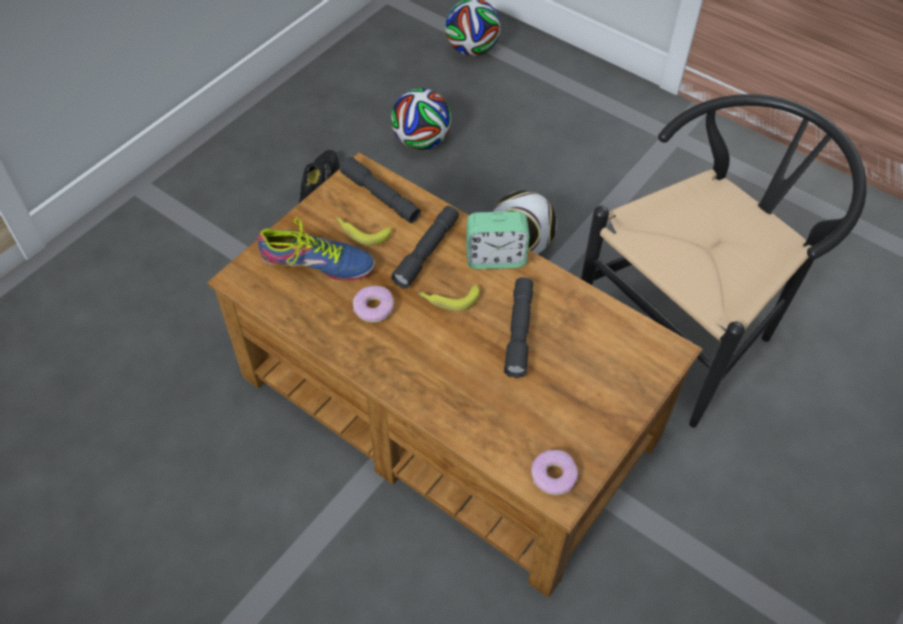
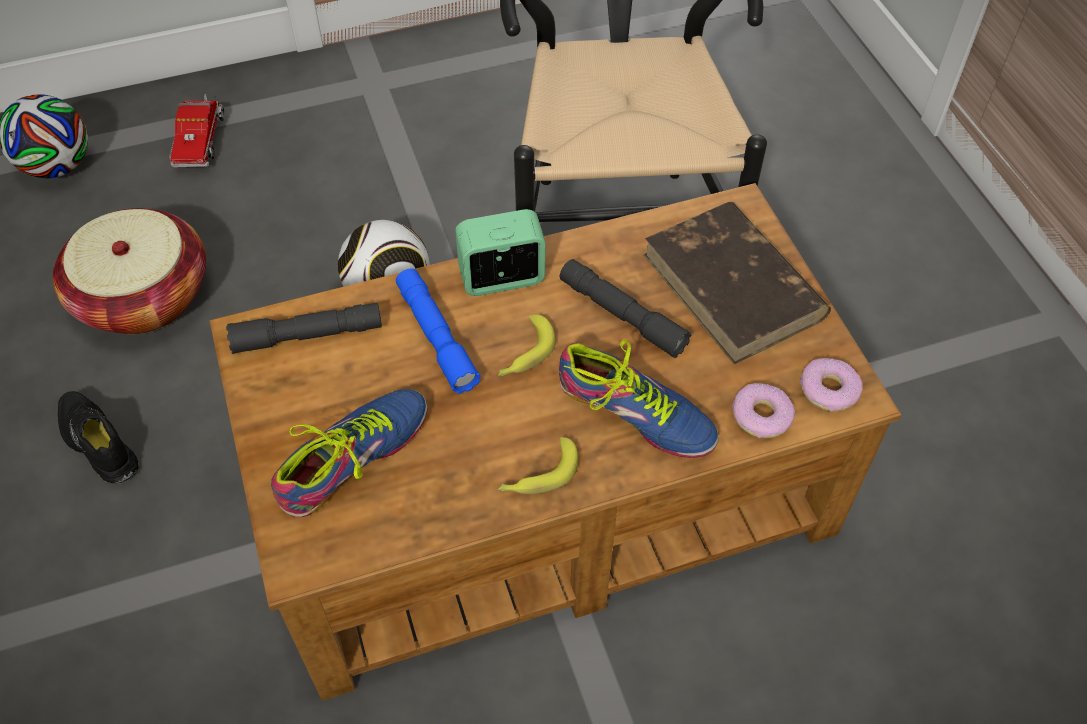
camera: 55 degrees left, 0 degrees up
banana [336,217,391,246] -> banana moved to [498,437,578,494]
donut [353,286,394,323] -> donut moved to [732,383,795,438]
football [391,88,451,150] -> basket [53,208,206,334]
grey flashlight [391,206,459,289] -> blue flashlight [396,268,481,394]
alarm clock [466,211,529,269] -> alarm clock turned 135 degrees counterclockwise [455,209,546,296]
none -> toy truck [169,94,225,167]
none -> shoe [559,339,719,458]
none -> brown book [643,202,831,365]

